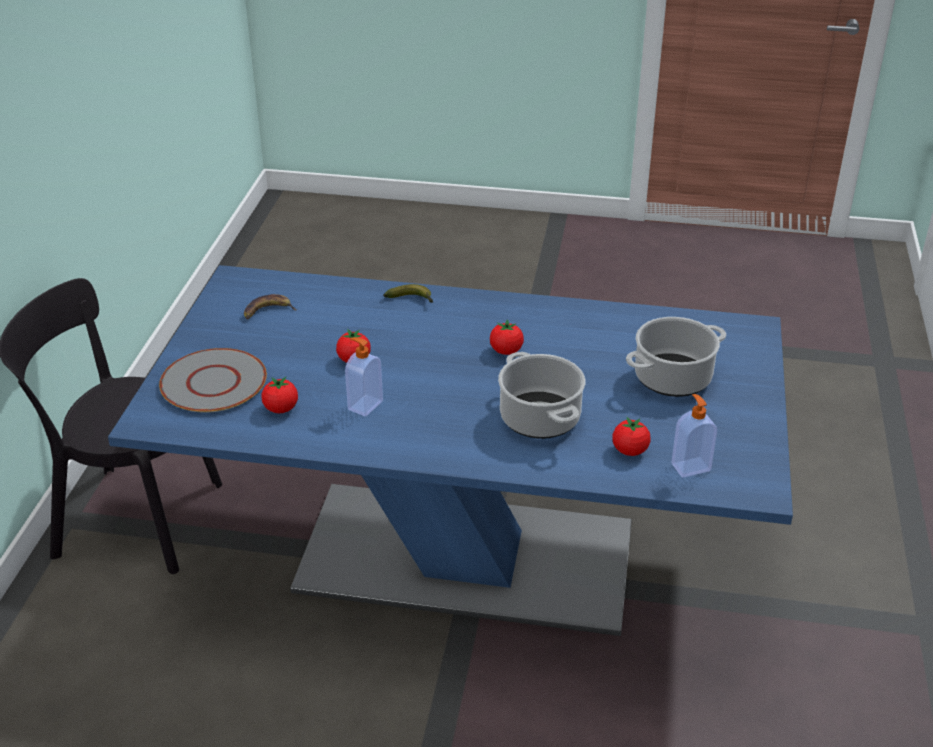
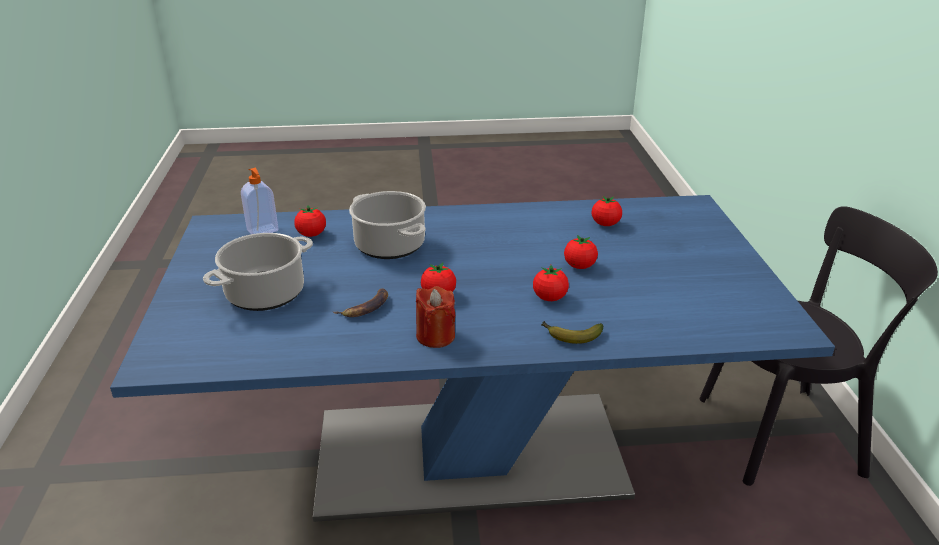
camera: 165 degrees right, 5 degrees down
grey plate [159,348,267,413] -> none
banana [244,294,297,319] -> banana moved to [333,288,388,317]
soap dispenser [345,337,383,416] -> none
none -> red candle [416,286,456,348]
none -> tomato [533,265,569,301]

